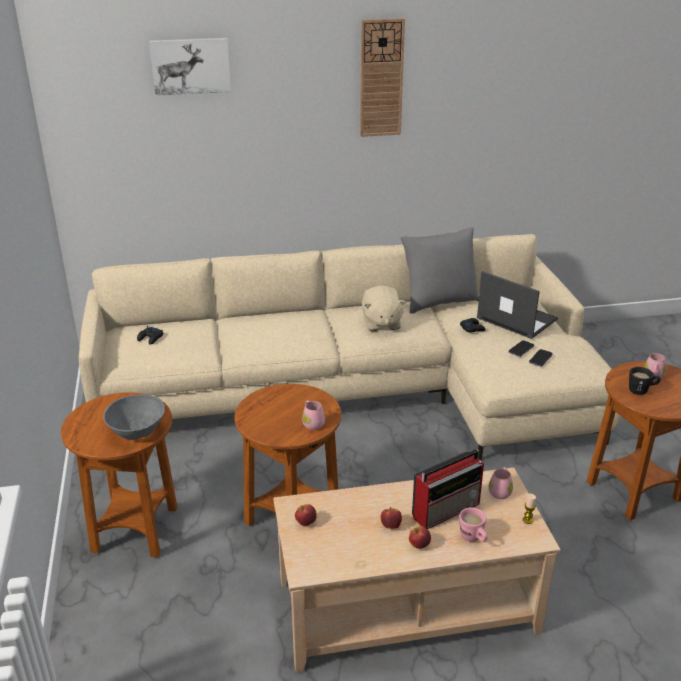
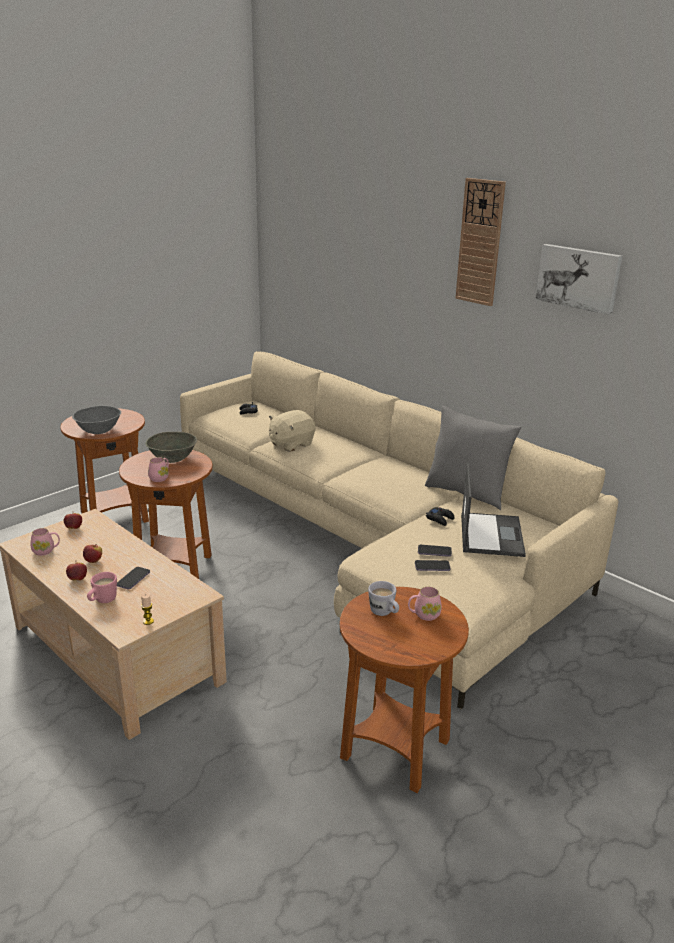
camera: 55 degrees right, 5 degrees down
picture [149,38,231,96] -> picture moved to [536,244,622,315]
beige plush toy [362,285,406,332] -> beige plush toy moved to [269,410,316,452]
radio [412,449,484,529] -> phone [117,567,150,589]
pink mug [489,467,513,499] -> pink mug moved to [31,528,60,556]
black mug [629,367,661,395] -> white mug [368,581,399,616]
none -> grey bowl [145,432,197,463]

